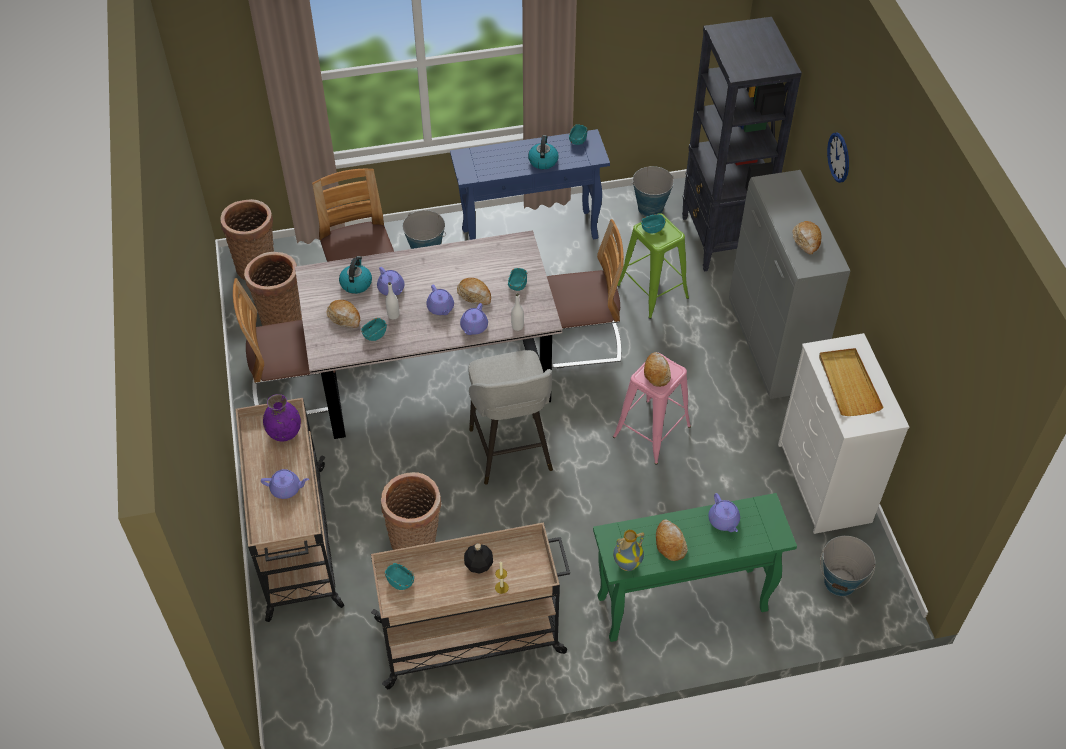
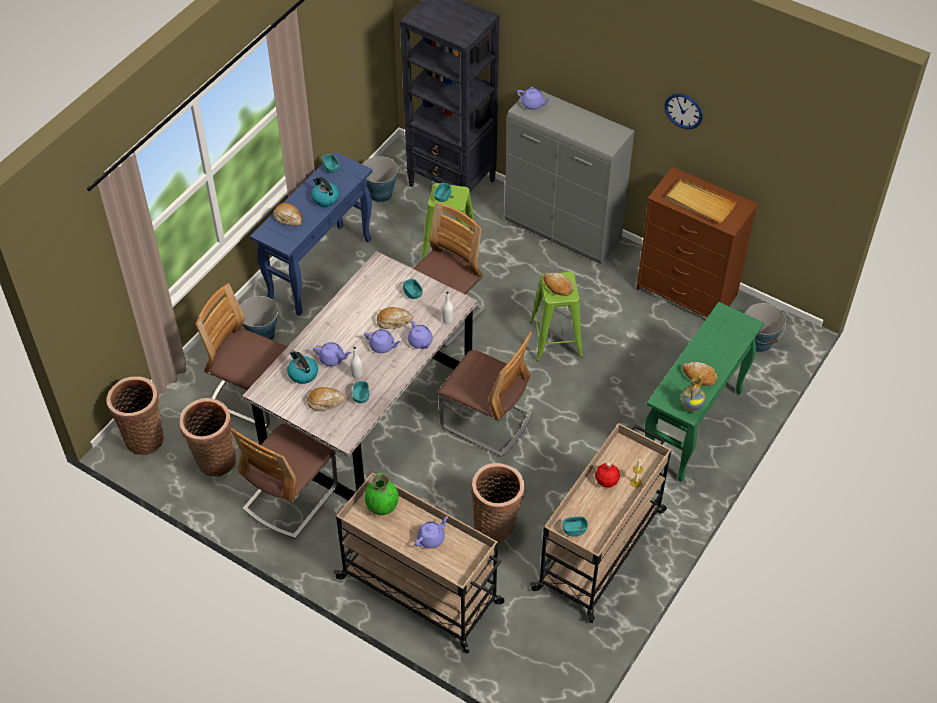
camera: 45 degrees left, 0 degrees up
purple vase [263,394,301,442] -> green vase [365,473,398,515]
black bottle [464,543,493,574] -> red bottle [595,462,620,488]
grey stool [468,350,553,484] -> chair [437,332,532,457]
pink stool [613,353,691,465] -> green stool [530,272,583,361]
purple teapot [708,493,740,532] -> purple teapot moved to [517,88,551,110]
white dresser [778,333,909,534] -> brown dresser [636,167,758,318]
bread [793,221,822,255] -> bread moved to [273,203,302,226]
wall clock [827,132,849,183] -> wall clock moved to [665,94,702,129]

